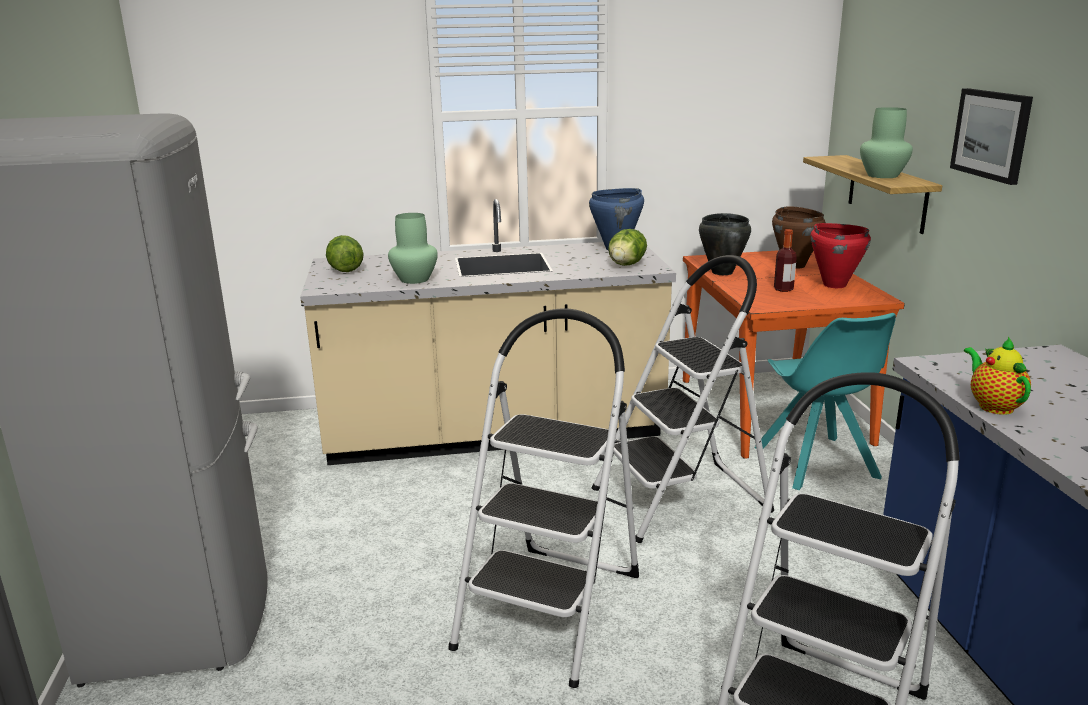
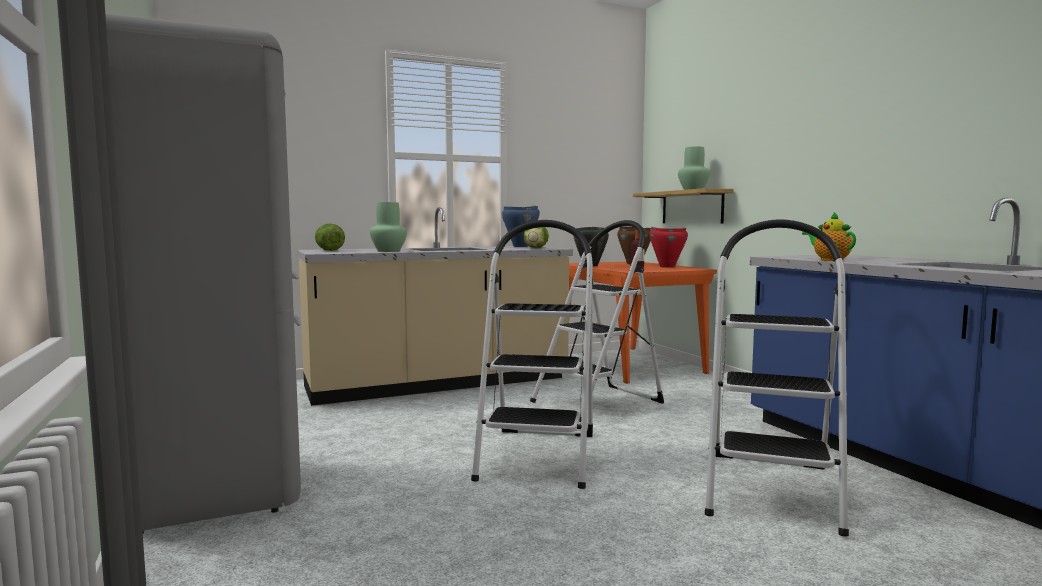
camera: 15 degrees left, 15 degrees down
turquoise chair [755,313,896,490] -> none
picture [950,88,1033,185] -> none

